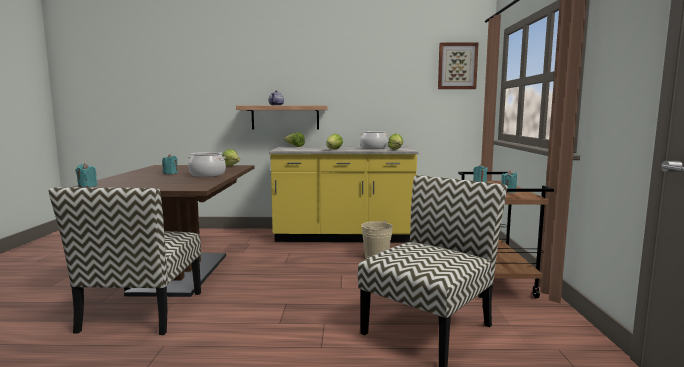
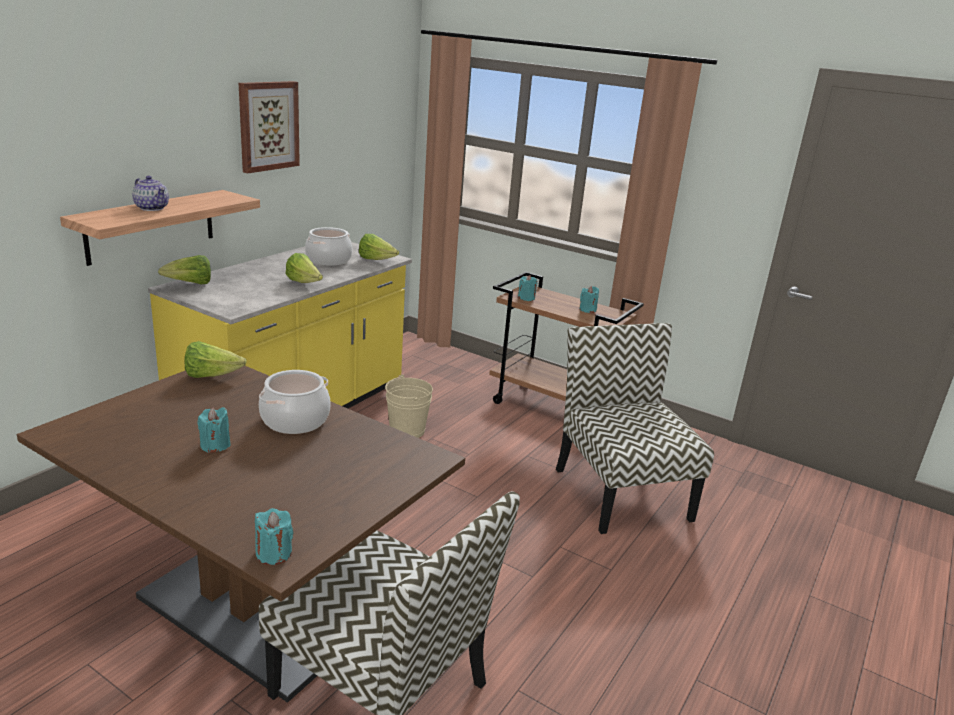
camera: 60 degrees left, 15 degrees up
picture [438,42,479,89] -> picture moved to [239,81,300,173]

